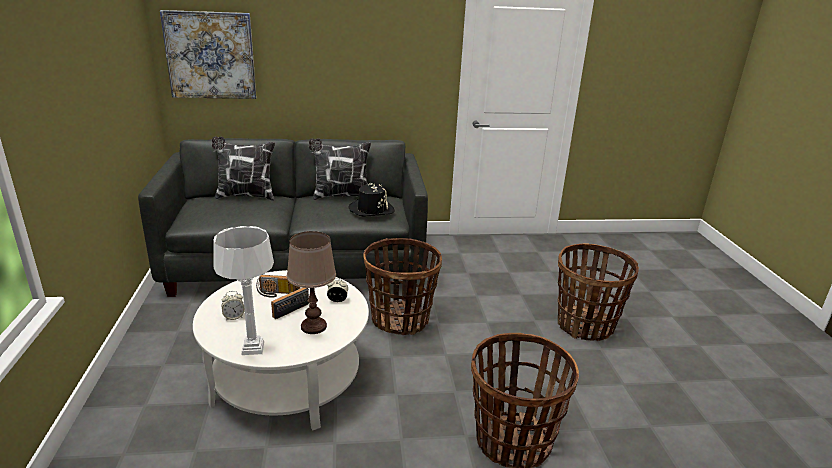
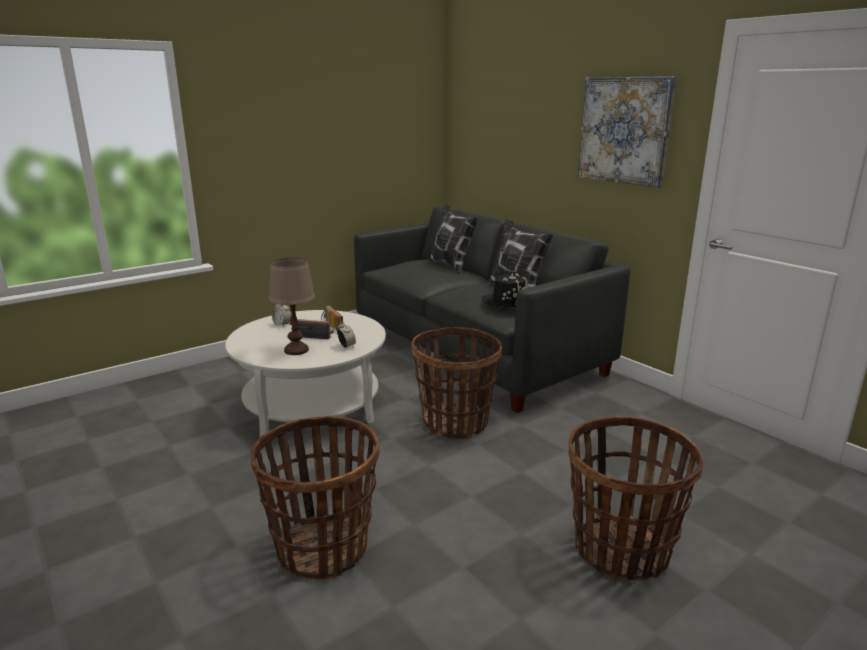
camera: 60 degrees right, 5 degrees down
picture [160,10,257,99] -> picture moved to [578,76,676,188]
white table lamp [214,226,274,355] -> none

